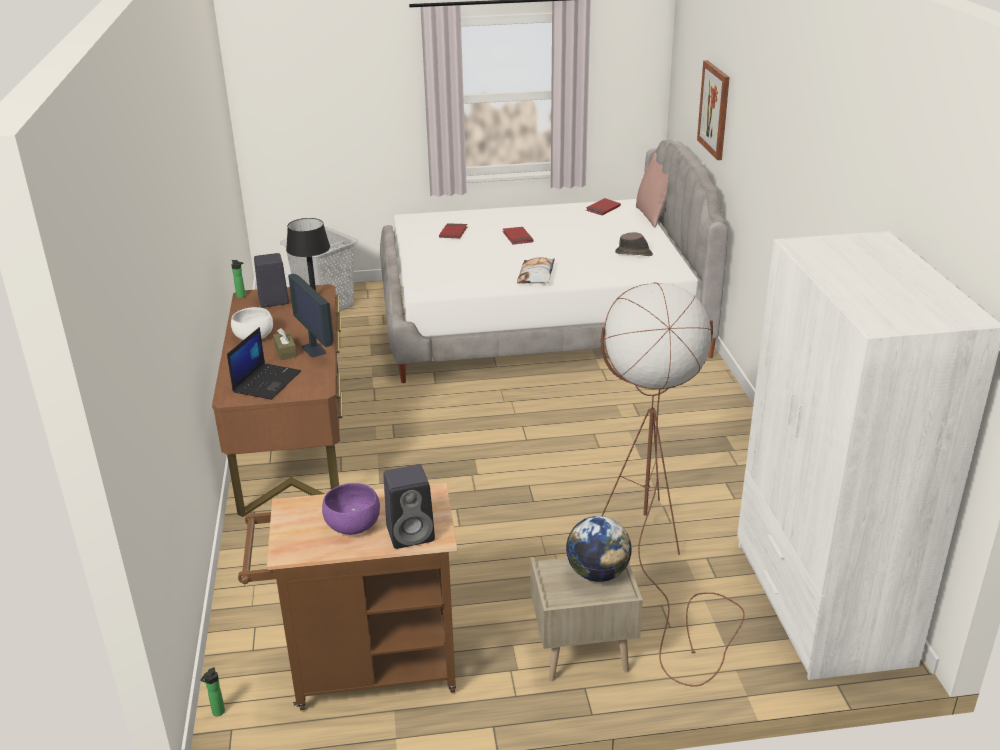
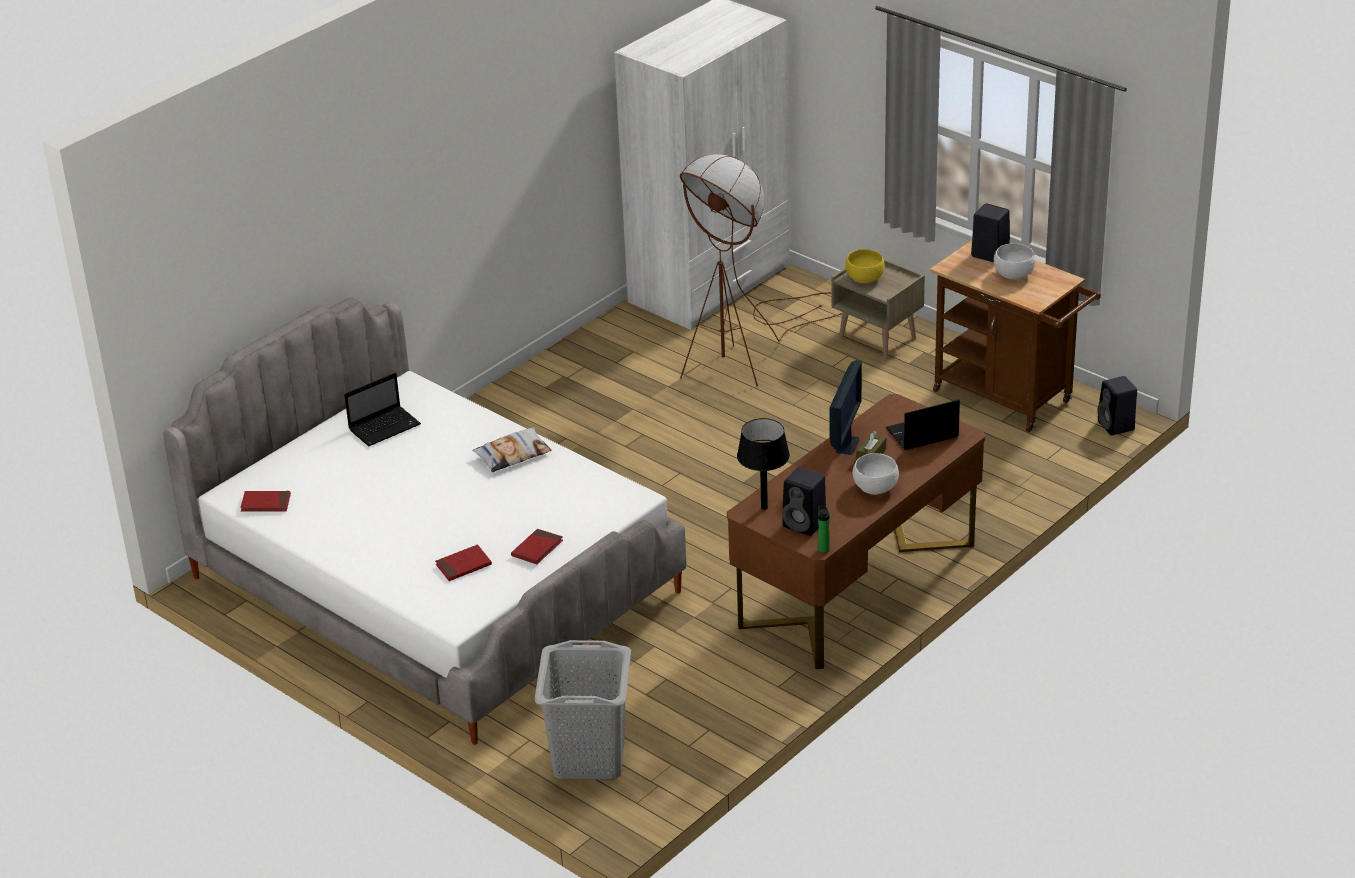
camera: 130 degrees left, 5 degrees up
bottle [200,667,225,716] -> black speaker [1097,376,1137,436]
purple bowl [322,483,380,535] -> white bowl [994,243,1035,279]
red book [502,227,534,245] -> red book moved to [511,529,563,564]
globe [566,516,632,582] -> yellow bowl [845,249,885,284]
brown hat [615,232,653,256] -> laptop [344,373,421,446]
pink pillow [636,153,669,228] -> none
picture [697,60,730,160] -> none

